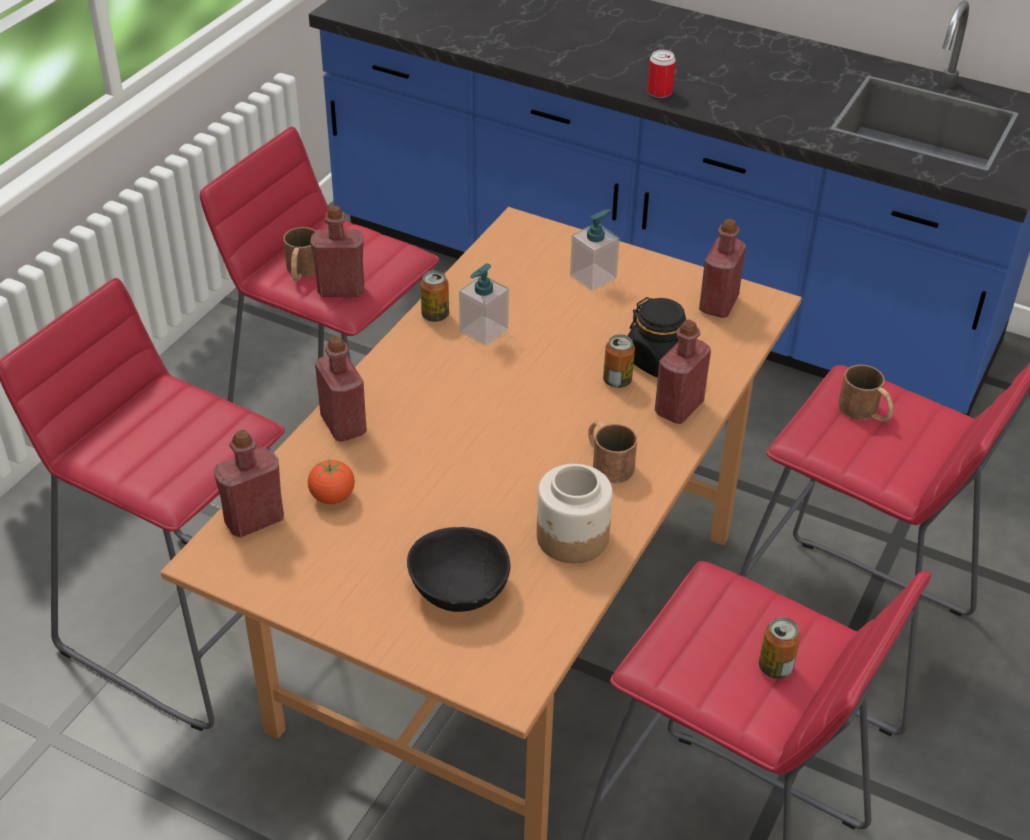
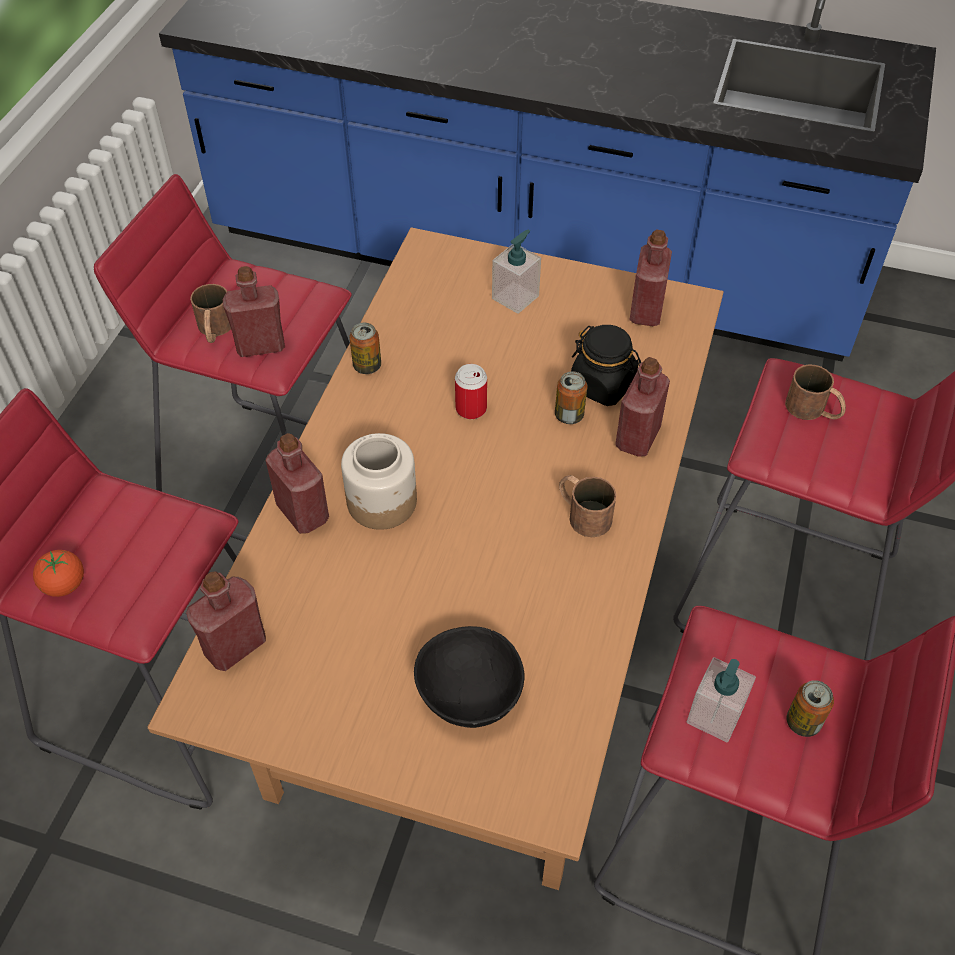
camera: 10 degrees left, 10 degrees up
tomato [308,459,355,504] -> tomato moved to [33,550,84,597]
soap dispenser [459,263,509,346] -> soap dispenser moved to [687,657,756,743]
jar [537,464,613,563] -> jar moved to [341,433,417,530]
can [647,50,676,98] -> can moved to [455,364,487,419]

